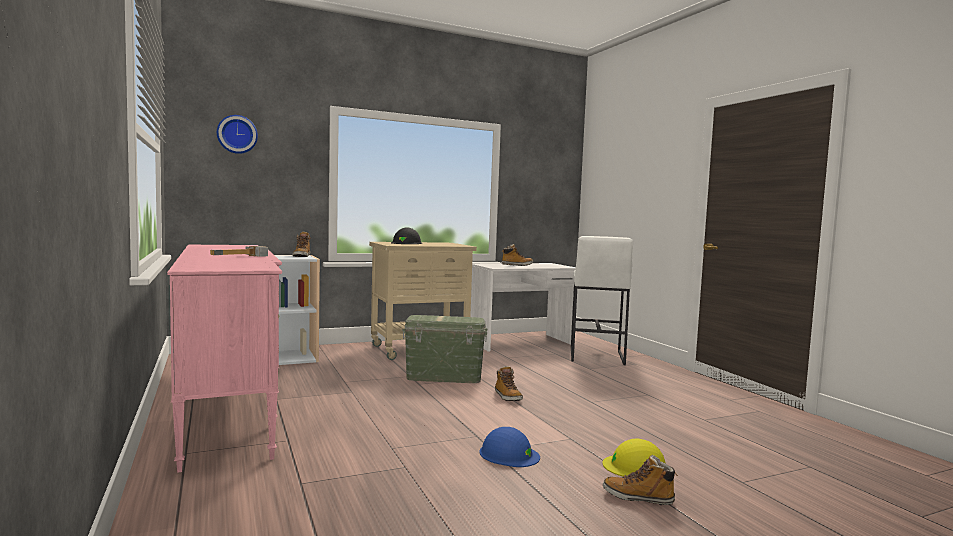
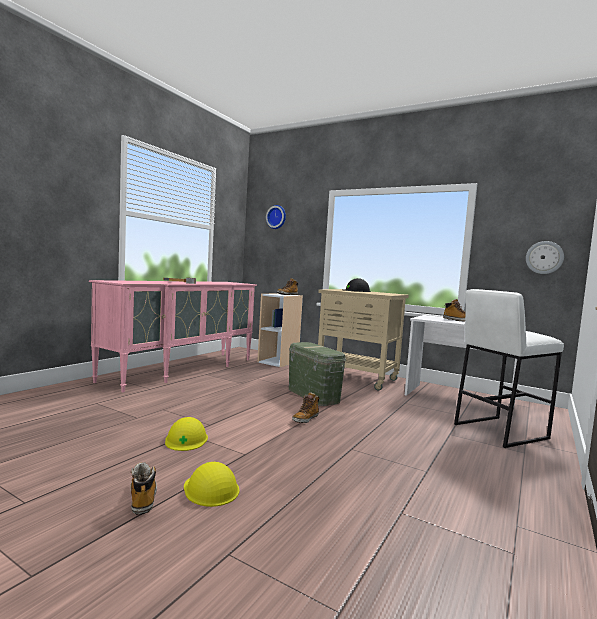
camera: 55 degrees right, 0 degrees up
blue hard hat [479,427,540,467] -> yellow hard hat [165,417,208,451]
none -> wall clock [526,241,564,274]

